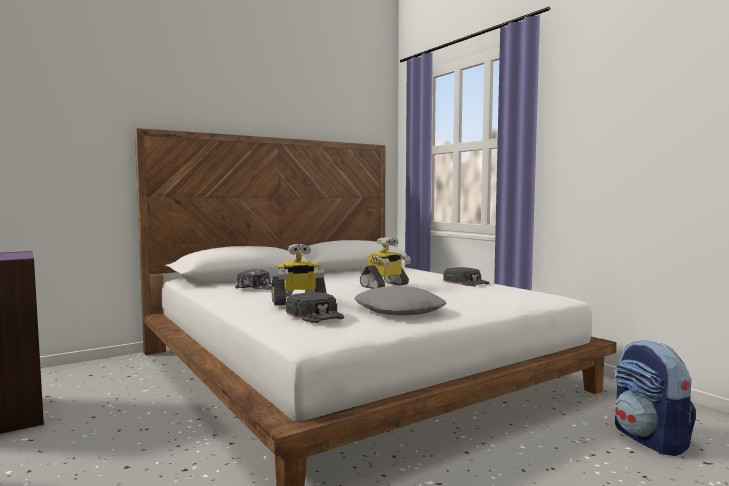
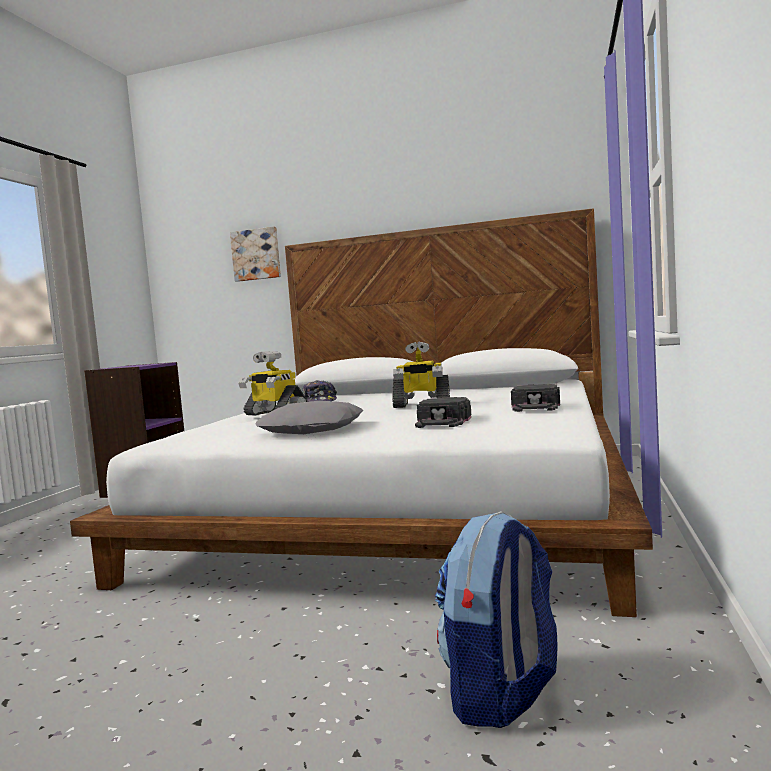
camera: 50 degrees right, 0 degrees up
black cap [286,292,344,323] -> black cap moved to [415,397,471,428]
none -> picture [230,227,281,282]

